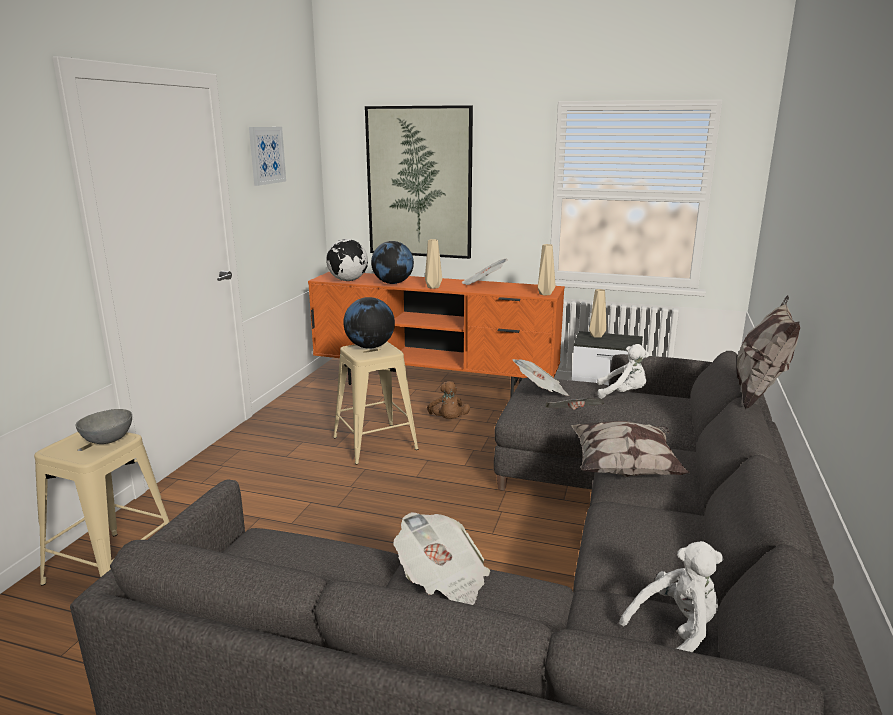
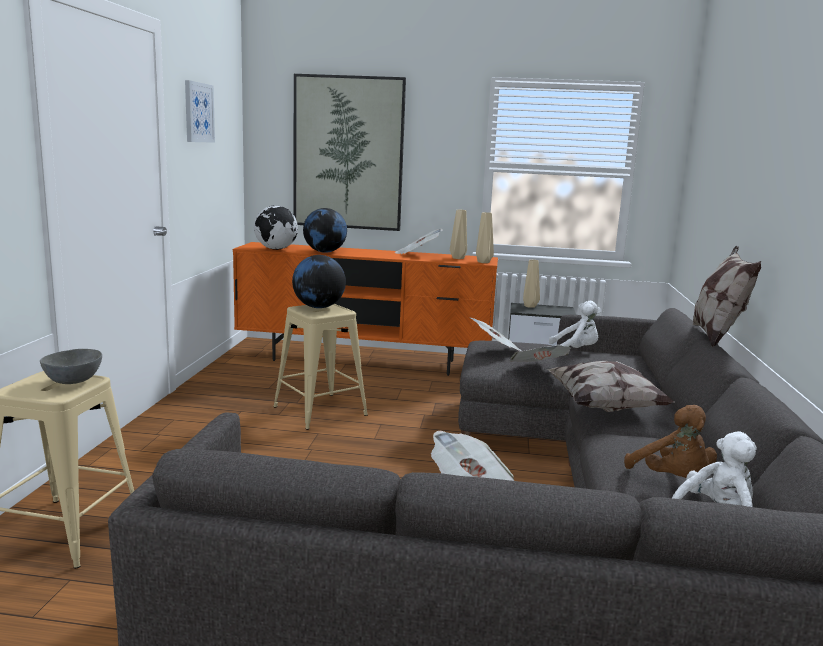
camera: 10 degrees left, 5 degrees down
beige vase [425,239,442,289] -> beige vase moved to [450,210,467,259]
brown plush toy [427,381,470,419] -> brown plush toy moved to [624,405,717,478]

